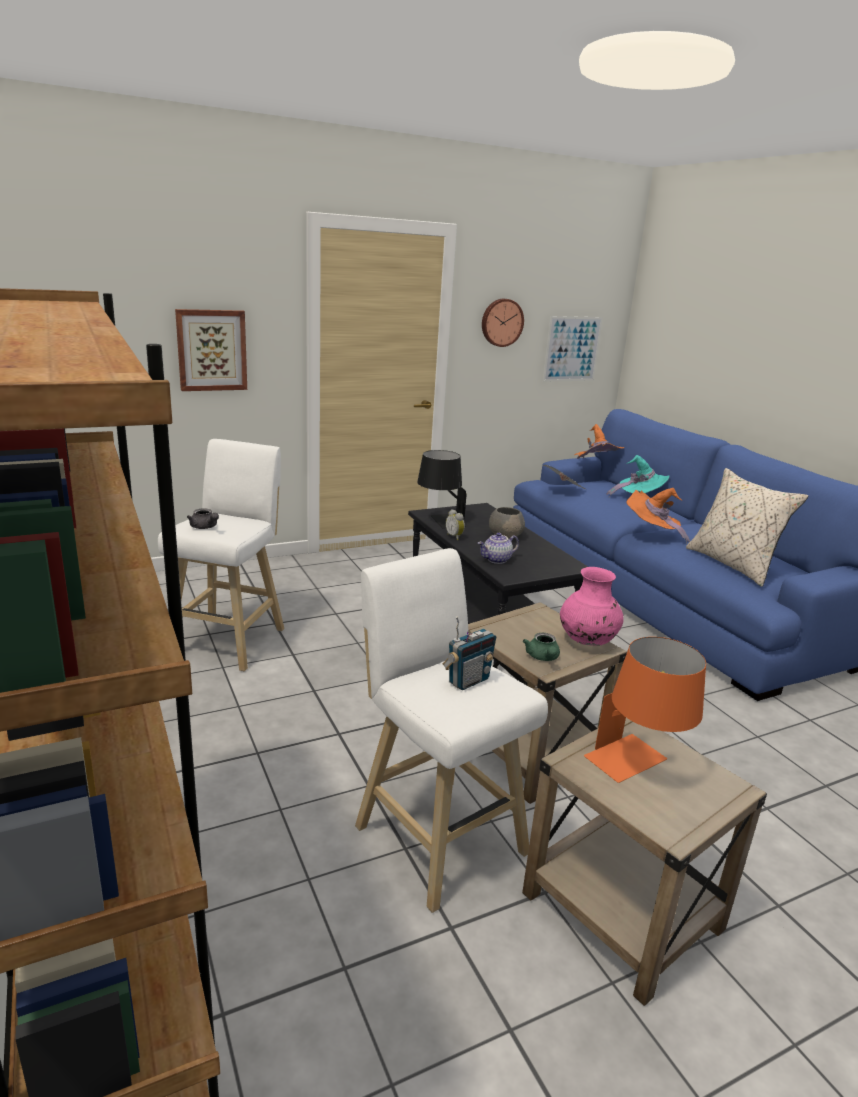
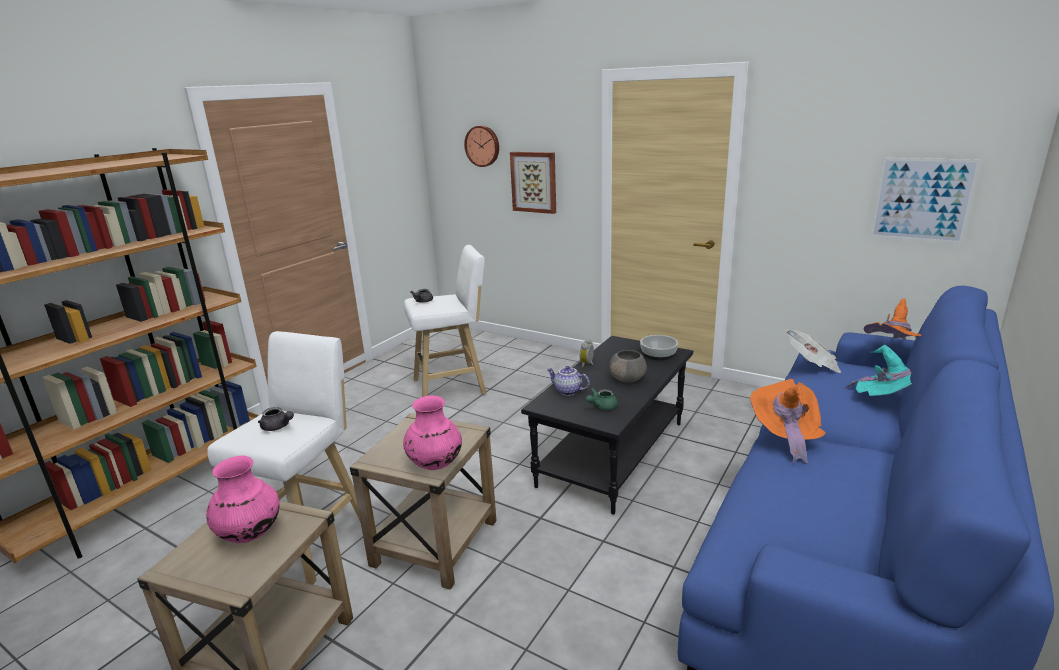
camera: 60 degrees right, 0 degrees up
black table lamp [417,450,467,529] -> none
radio [443,616,496,690] -> grey teapot [258,407,294,431]
wall clock [482,299,524,347] -> wall clock moved to [464,125,499,167]
green teapot [523,633,560,661] -> green teapot moved to [586,388,618,410]
orange table lamp [584,637,706,783] -> pink vase [206,456,280,543]
beige pillow [686,468,808,587] -> none
none -> bowl [640,335,678,360]

